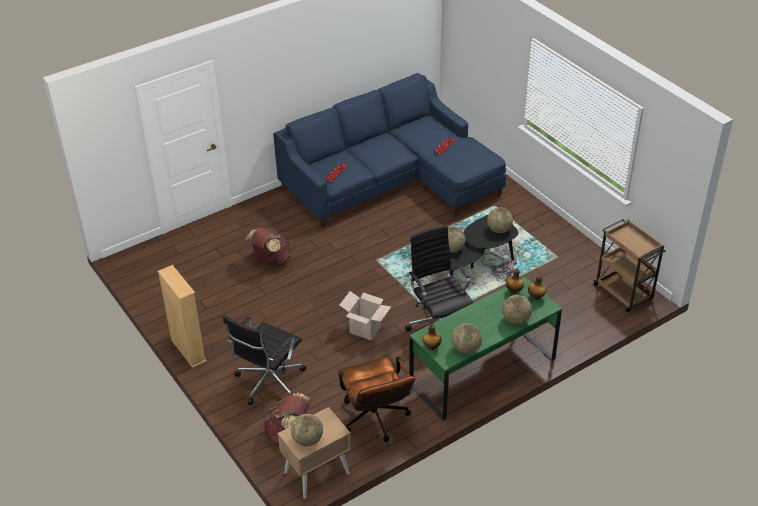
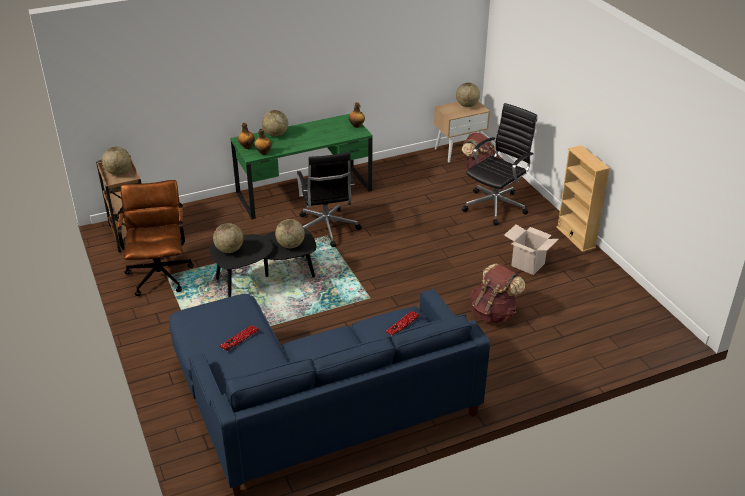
camera: 170 degrees left, 5 degrees down
brown office chair [338,356,416,442] -> brown office chair moved to [118,180,194,296]
cardboard box [339,291,391,340] -> cardboard box moved to [504,224,559,275]
globe [452,323,482,354] -> globe moved to [102,147,131,175]

